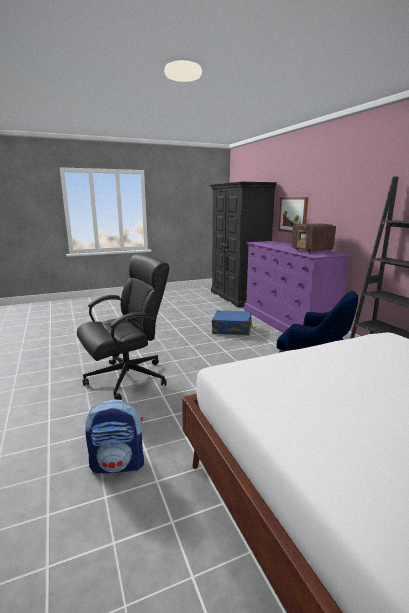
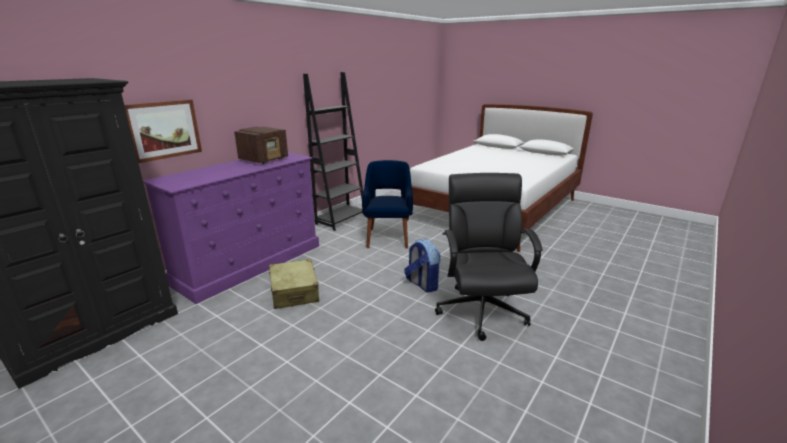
camera: 120 degrees left, 5 degrees up
black office chair [77,254,169,400] -> black office chair turned 60 degrees clockwise [435,173,542,341]
backpack [85,399,144,473] -> backpack moved to [404,239,441,293]
blue suitcase [212,310,253,335] -> beige suitcase [269,259,319,309]

